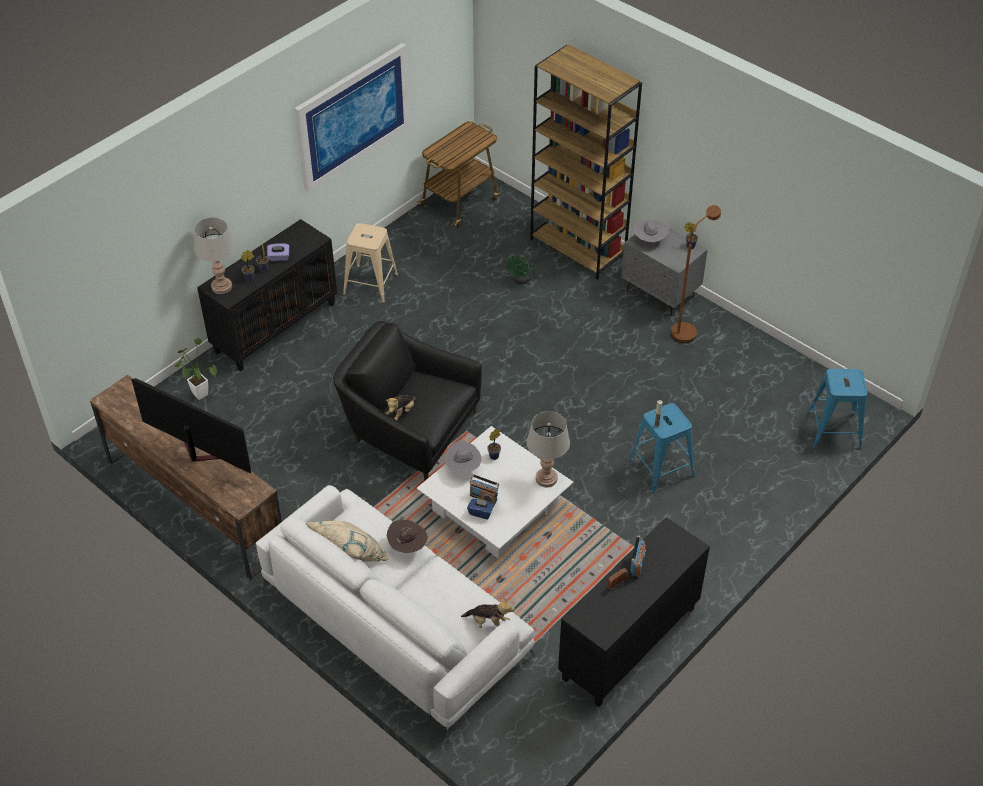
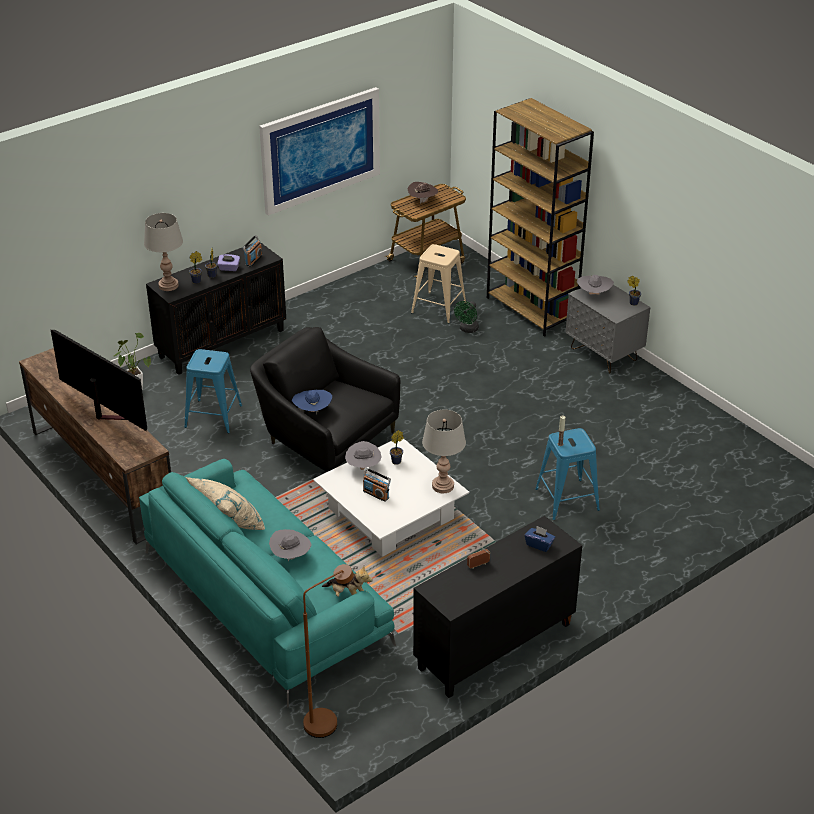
camera: 10 degrees right, 10 degrees down
white sofa [256,485,535,741] -> turquoise sofa [139,459,396,707]
beige stool [343,223,398,303] -> beige stool moved to [411,244,466,323]
plush toy [385,395,416,420] -> blue hat [292,390,332,414]
brown hat [387,520,428,553] -> brown hat moved to [408,182,438,204]
blue tissue box [467,498,494,520] -> blue tissue box moved to [525,526,555,552]
radio [630,535,646,578] -> radio moved to [242,235,262,267]
brown floor lamp [671,205,721,343] -> brown floor lamp moved to [303,564,354,738]
blue stool [807,369,867,449] -> blue stool moved to [184,349,242,433]
none -> grey hat [269,529,312,561]

